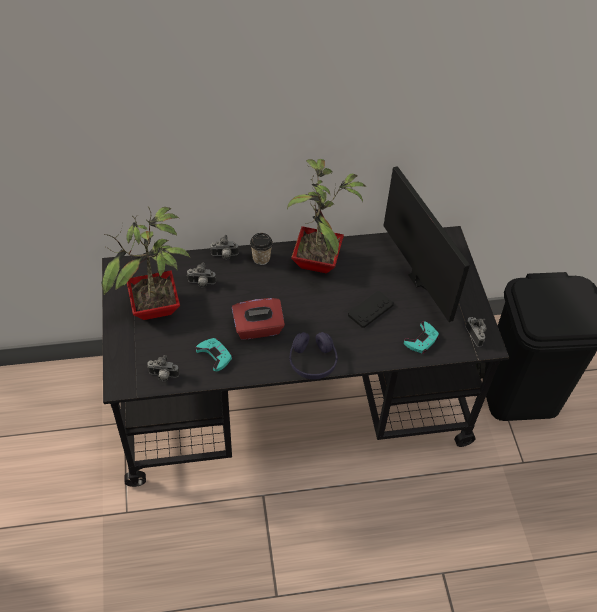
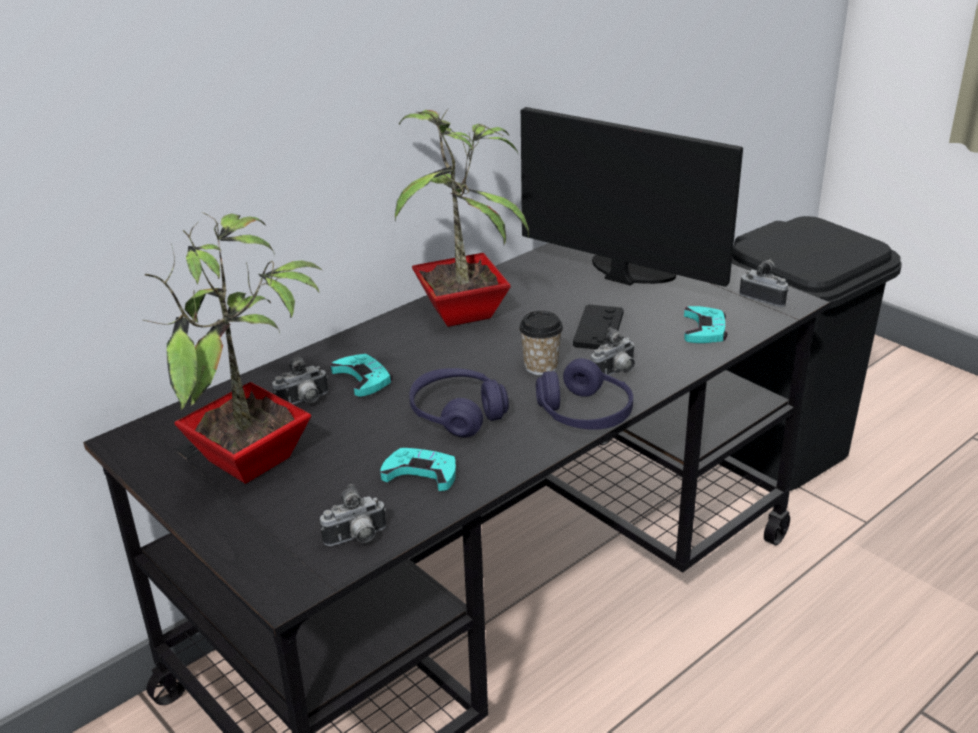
camera: 30 degrees left, 20 degrees down
camera [210,235,239,259] -> camera moved to [591,327,635,375]
red tissue box [232,298,285,340] -> purple headphones [409,368,509,438]
cup [250,233,273,265] -> cup moved to [519,311,563,375]
none -> turquoise game controller [331,354,393,397]

